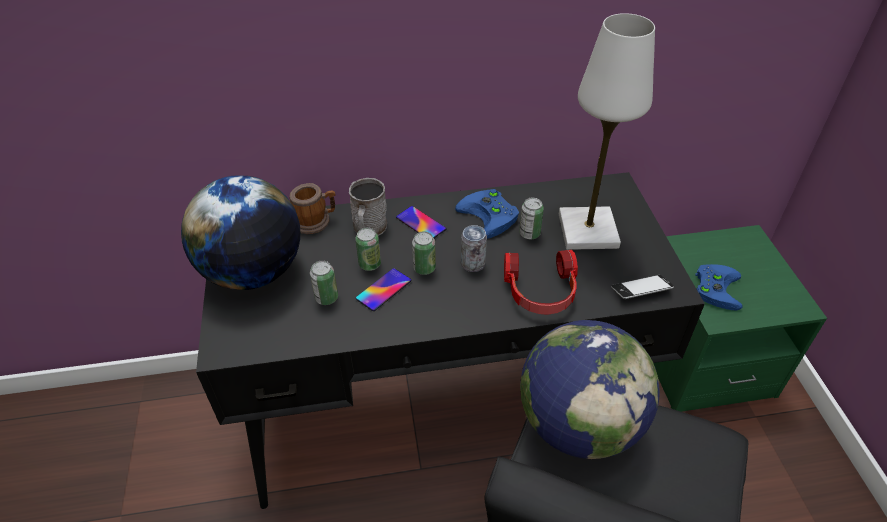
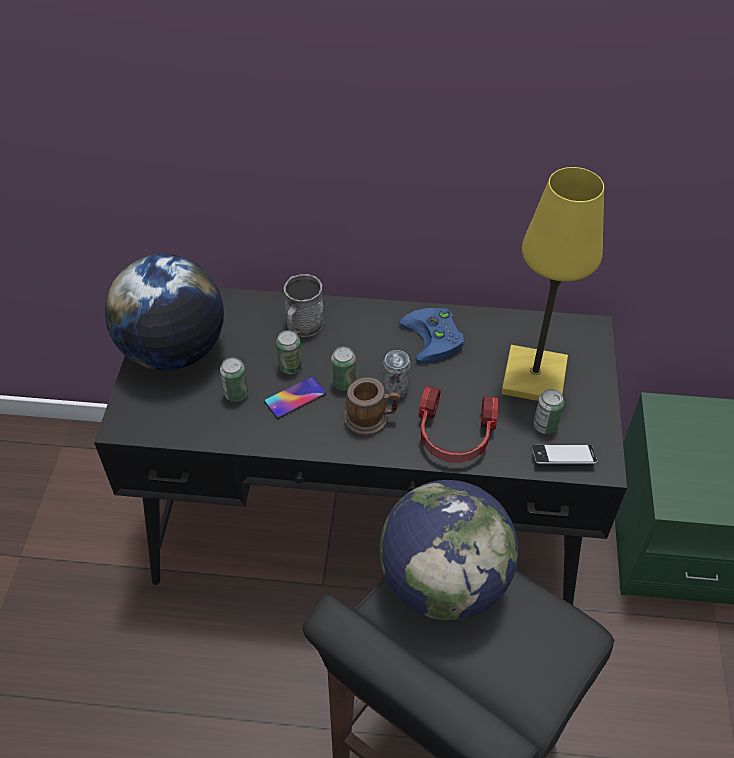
camera: 15 degrees right, 5 degrees up
mug [289,183,336,234] -> mug moved to [344,378,400,436]
phone [396,206,447,238] -> none
can [519,198,544,239] -> can moved to [533,389,564,434]
white table lamp [559,13,655,250] -> yellow table lamp [501,167,604,401]
blue game controller [696,264,743,311] -> none

